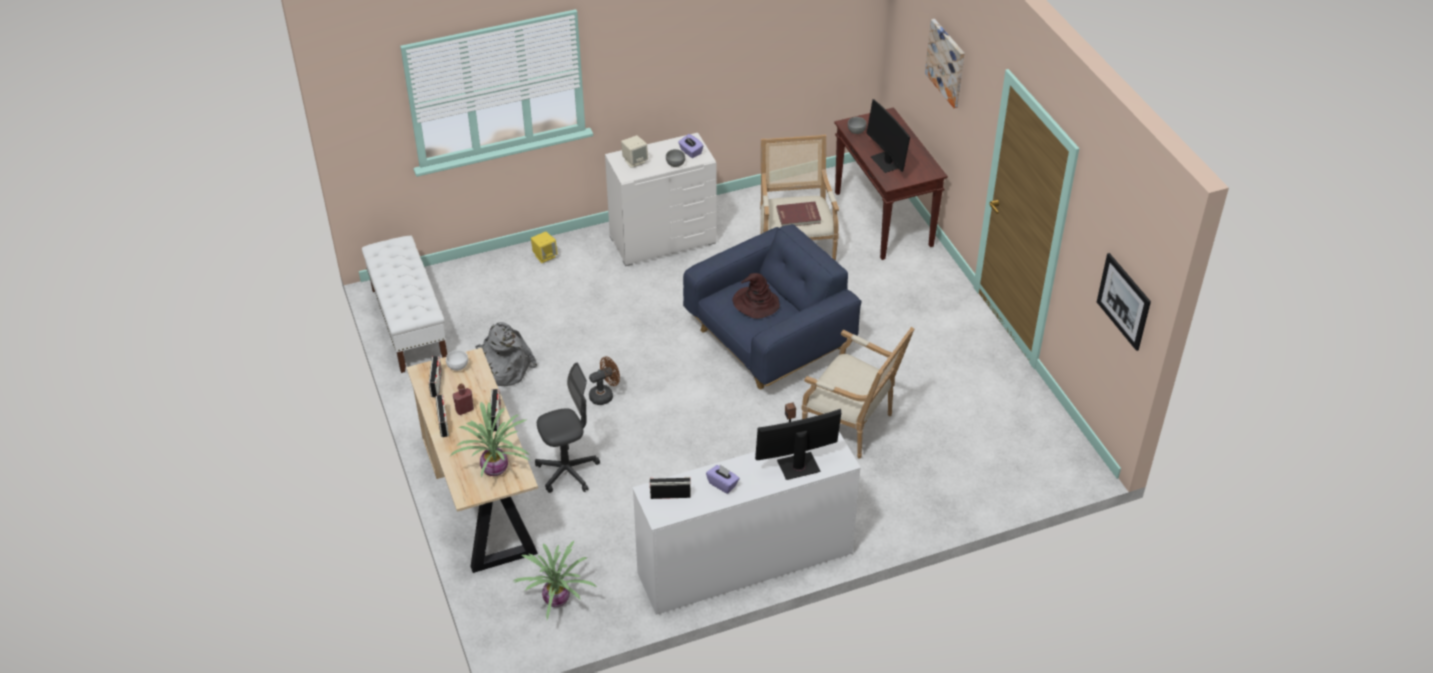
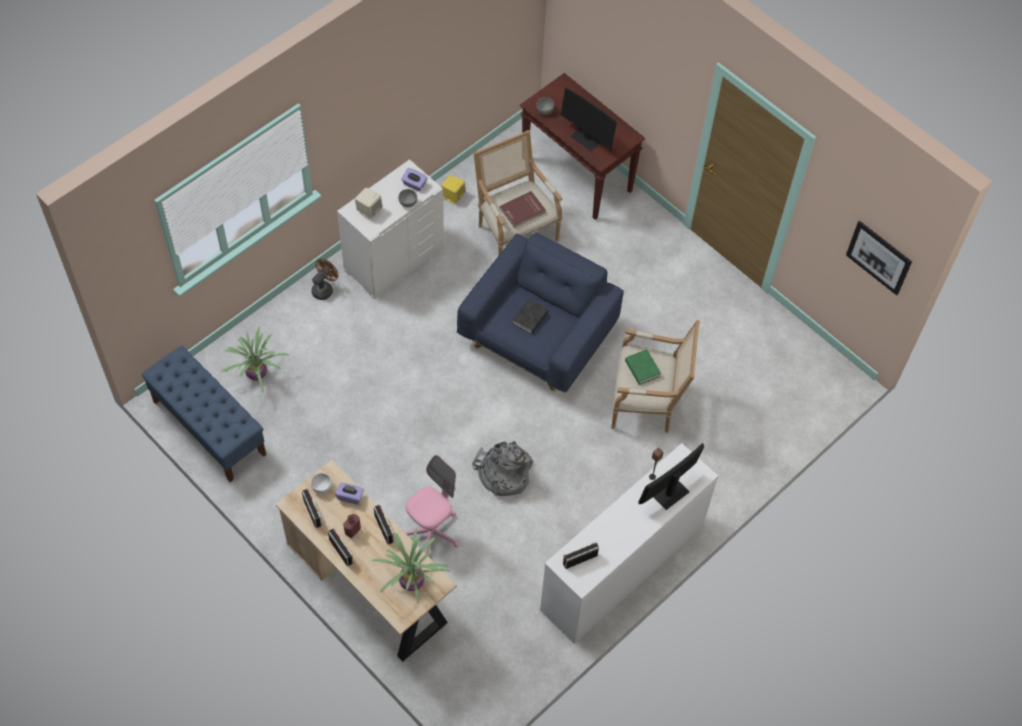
camera: 25 degrees left, 15 degrees up
white bench [362,236,447,373] -> blue bench [142,346,266,482]
grey backpack [476,322,537,386] -> grey backpack moved to [472,441,533,497]
potted plant [513,541,597,620] -> potted plant moved to [222,326,288,394]
yellow speaker [531,232,558,263] -> yellow speaker moved to [441,175,466,204]
grey office chair [535,362,600,493] -> pink office chair [405,455,459,557]
brown fan [589,356,620,405] -> brown fan moved to [311,259,338,300]
purple tissue box [706,464,740,494] -> purple tissue box moved to [335,483,364,505]
brown hat [732,273,780,319] -> black book [512,299,548,334]
picture [925,19,964,108] -> none
none -> green book [625,349,661,385]

